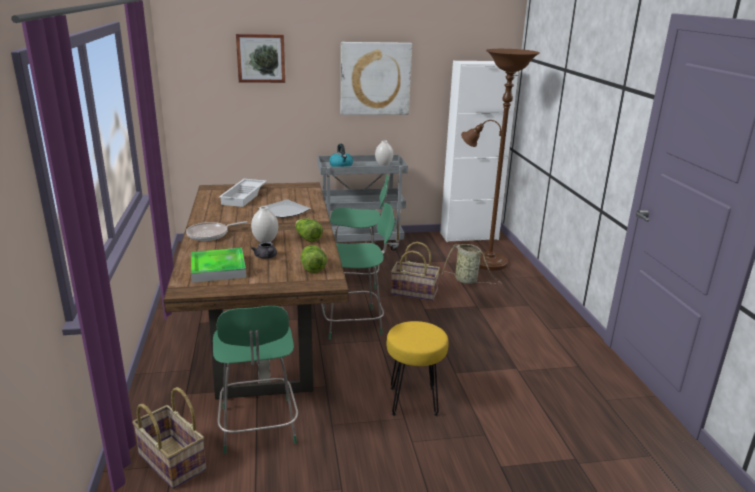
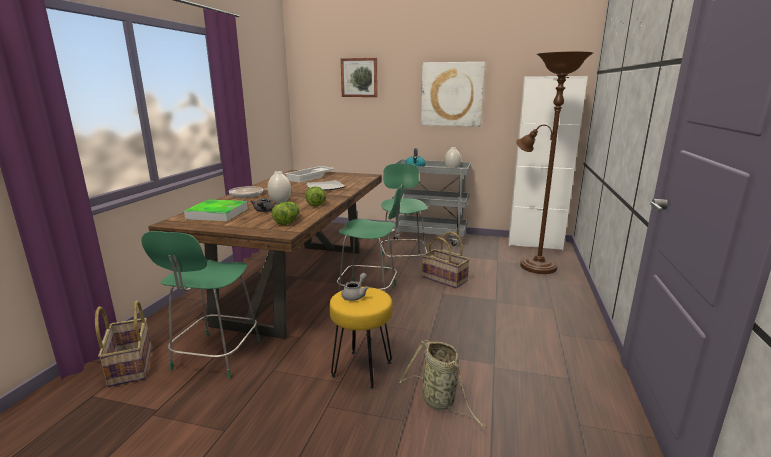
camera: 25 degrees right, 5 degrees down
green chair [330,174,389,290] -> green chair turned 120 degrees counterclockwise [381,163,428,271]
basket [441,244,501,284] -> basket moved to [400,340,485,427]
none -> grey teapot [341,273,369,301]

